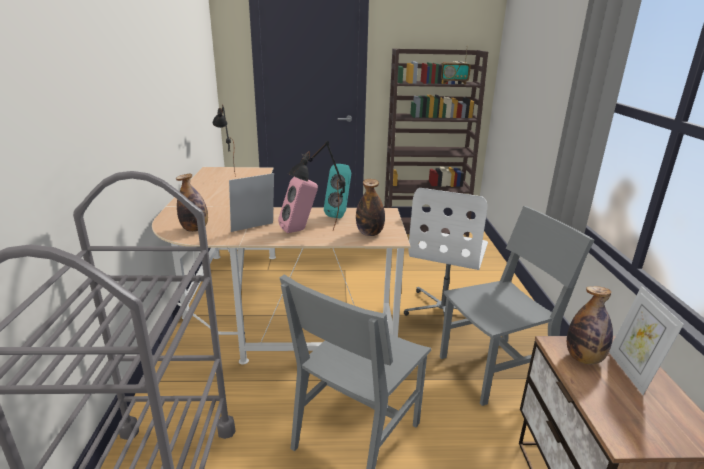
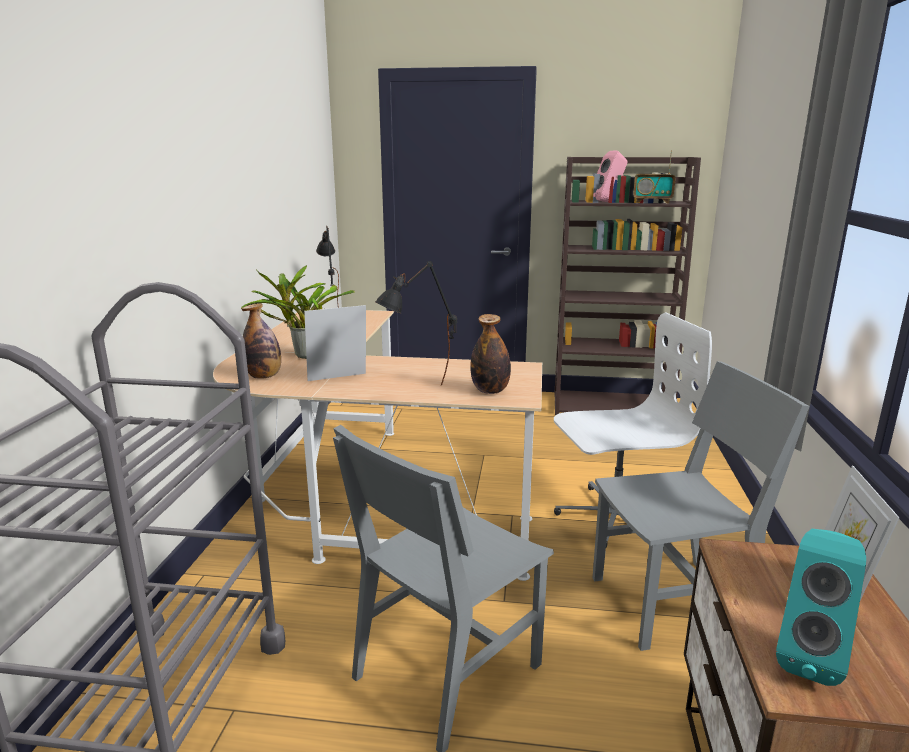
camera: 10 degrees right, 5 degrees down
pink speaker [278,177,318,233] -> pink speaker moved to [593,151,627,202]
turquoise speaker [324,164,351,218] -> turquoise speaker moved to [776,529,866,686]
white office chair [404,188,488,330] -> white office chair turned 135 degrees counterclockwise [554,312,712,548]
bottle [567,286,613,364] -> none
none -> potted plant [241,265,355,359]

